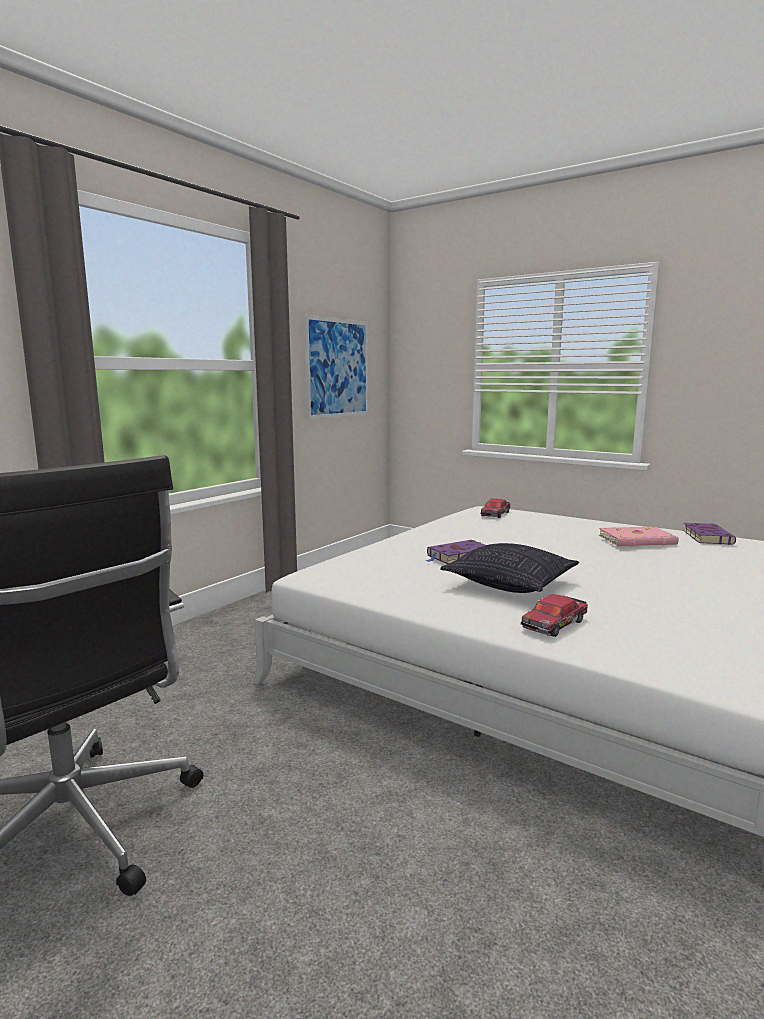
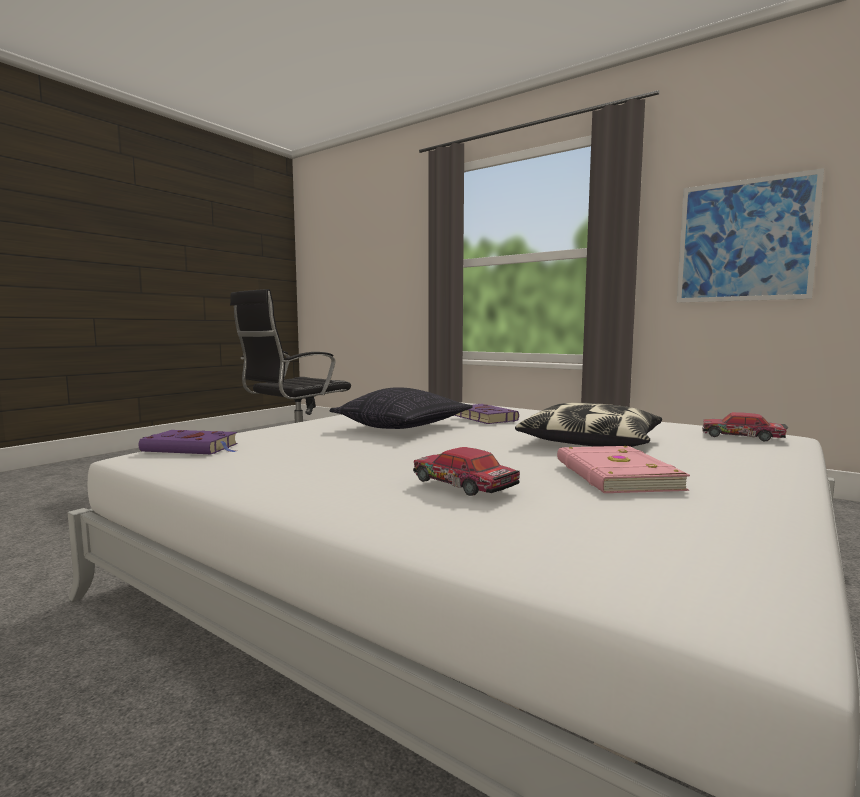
camera: 90 degrees right, 5 degrees down
toy car [521,594,588,637] -> toy car moved to [413,447,520,496]
purple book [683,523,736,545] -> purple book moved to [139,430,237,454]
none -> pillow [515,403,662,447]

